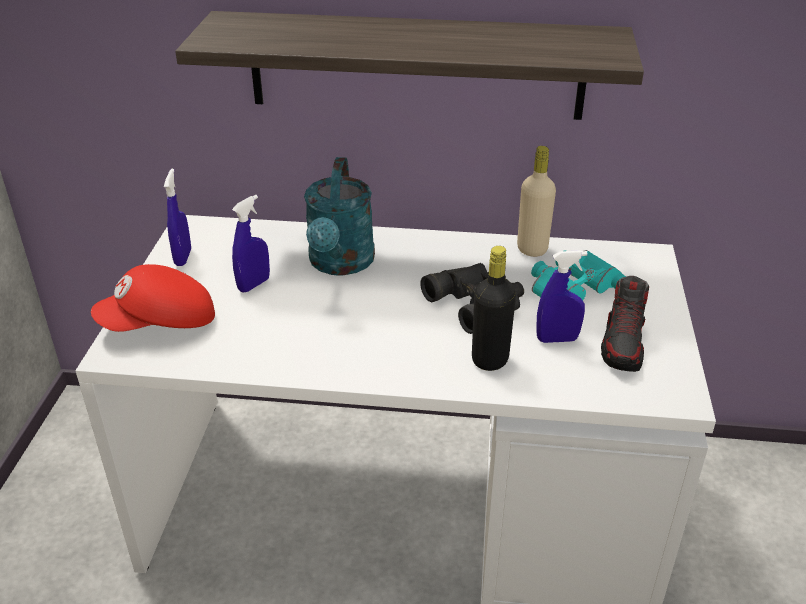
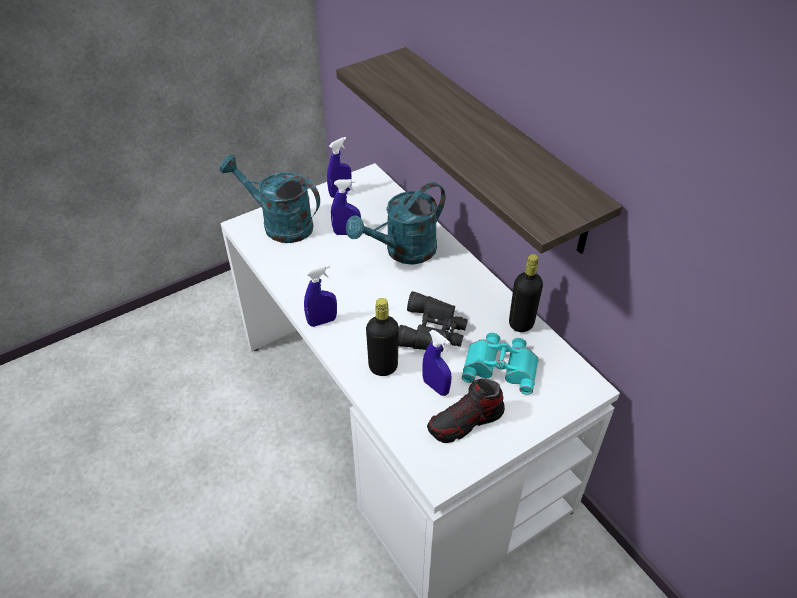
camera: 50 degrees right, 10 degrees up
red cap [91,264,215,332] -> turquoise watering can [220,155,320,243]
beige bottle [517,146,556,257] -> black bottle [509,254,543,332]
none -> blue spray bottle [304,265,337,327]

